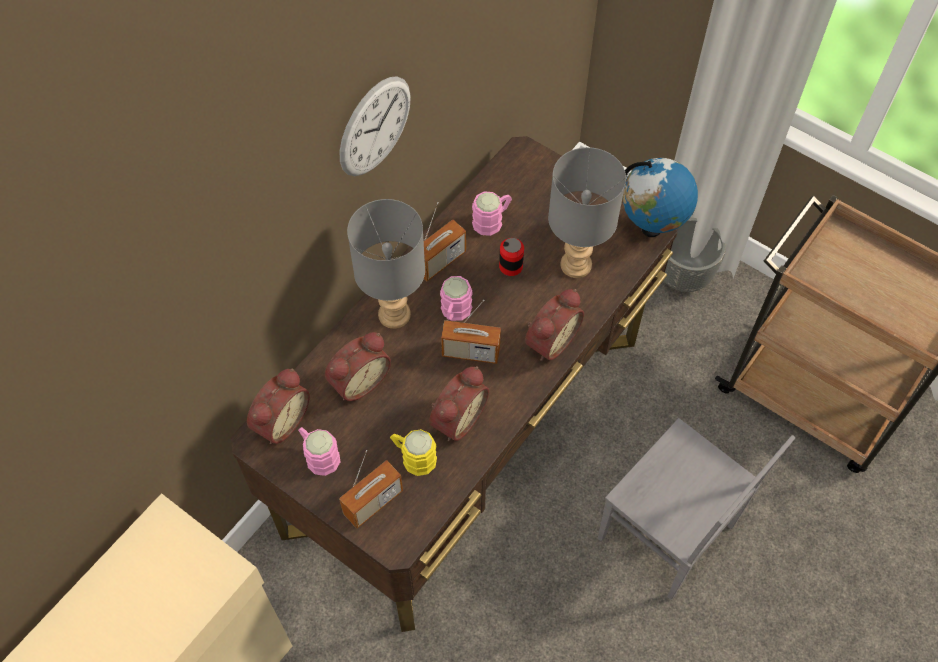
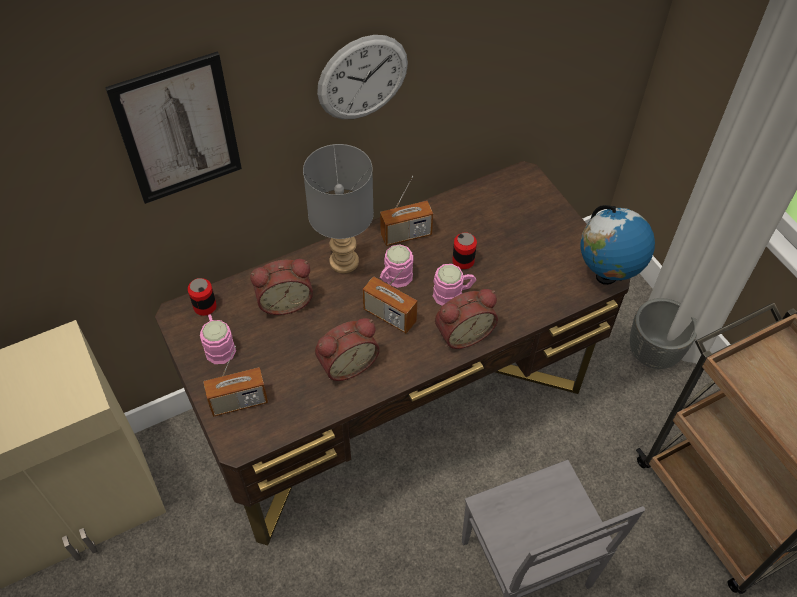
camera: 25 degrees right, 5 degrees down
alarm clock [247,368,310,444] -> can [188,278,217,316]
yellow mug [390,429,437,476] -> none
pink mug [472,191,512,236] -> pink mug moved to [433,264,476,306]
grey table lamp [548,147,626,278] -> none
none -> picture [105,51,242,204]

